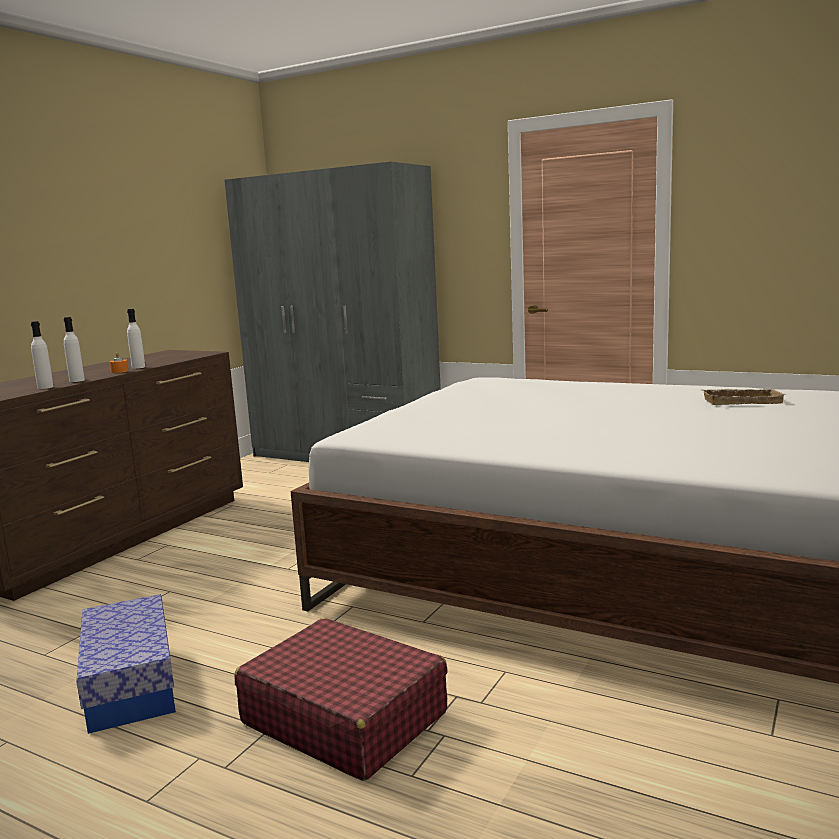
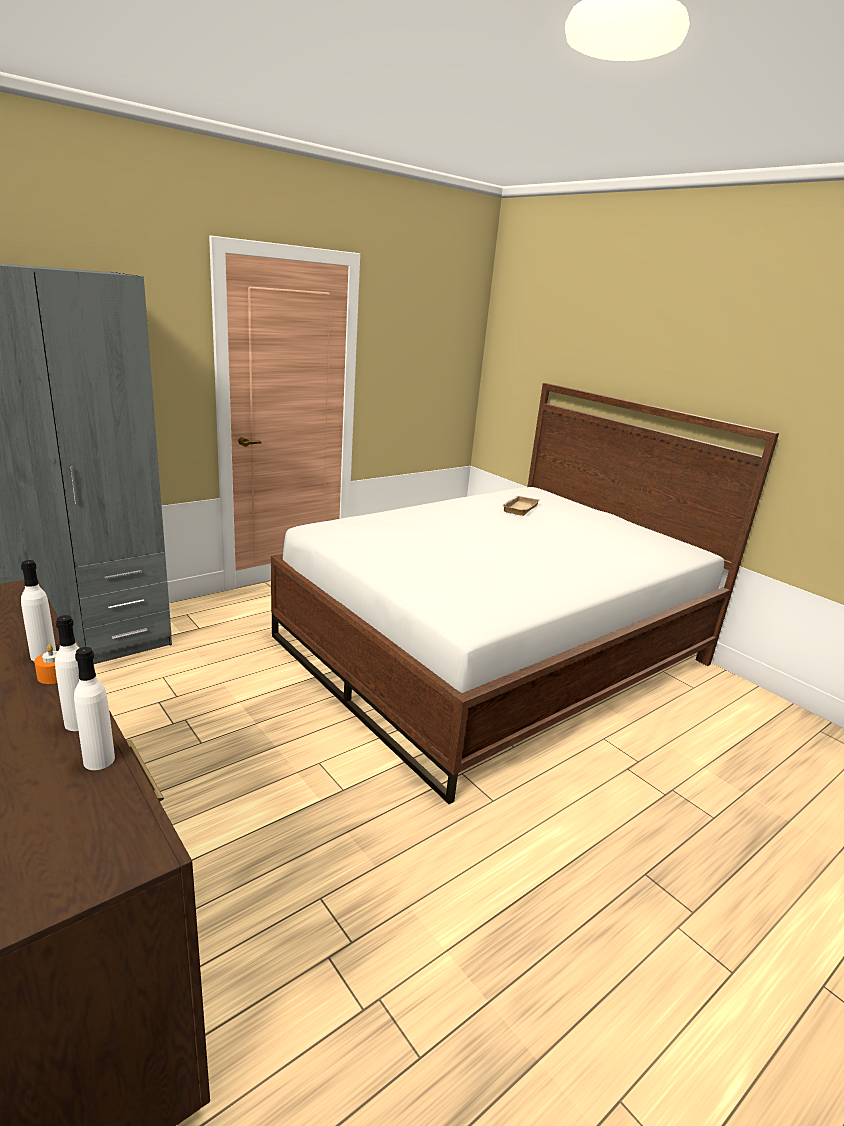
camera: 70 degrees left, 10 degrees up
storage box [76,594,176,734] -> none
red suitcase [235,618,448,781] -> none

